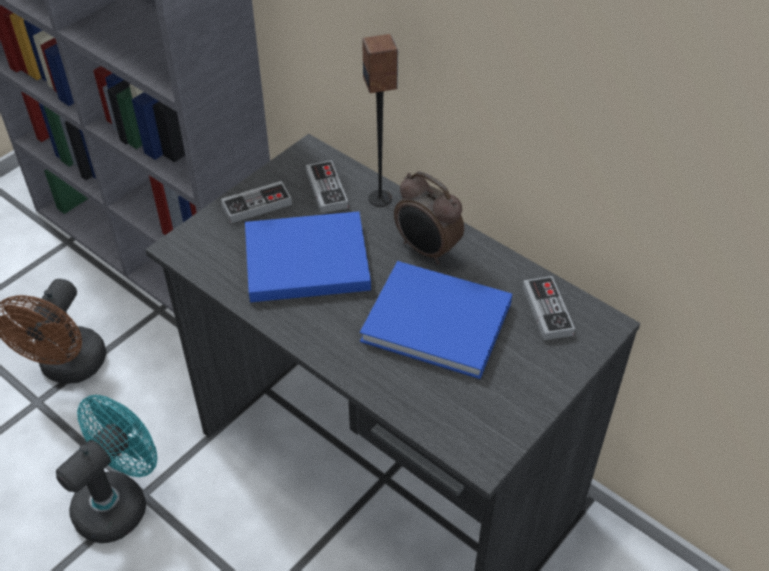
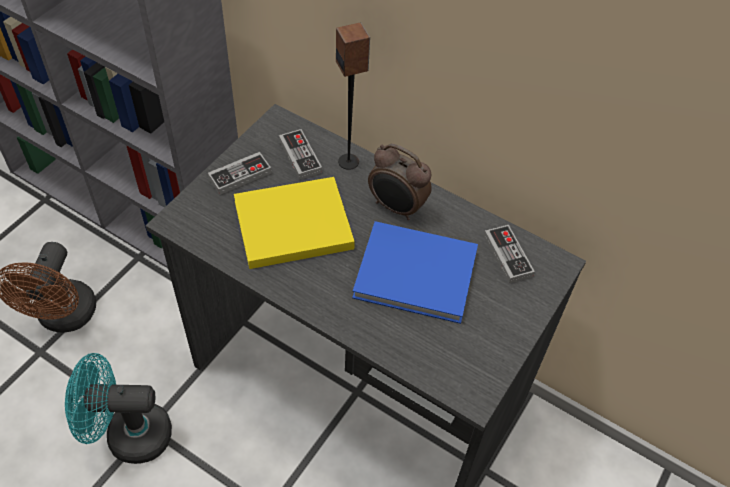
camera: 10 degrees left, 5 degrees up
turquoise fan [56,395,157,543] -> turquoise fan turned 120 degrees counterclockwise [65,353,172,464]
blue book [245,211,371,302] -> yellow book [234,177,355,269]

